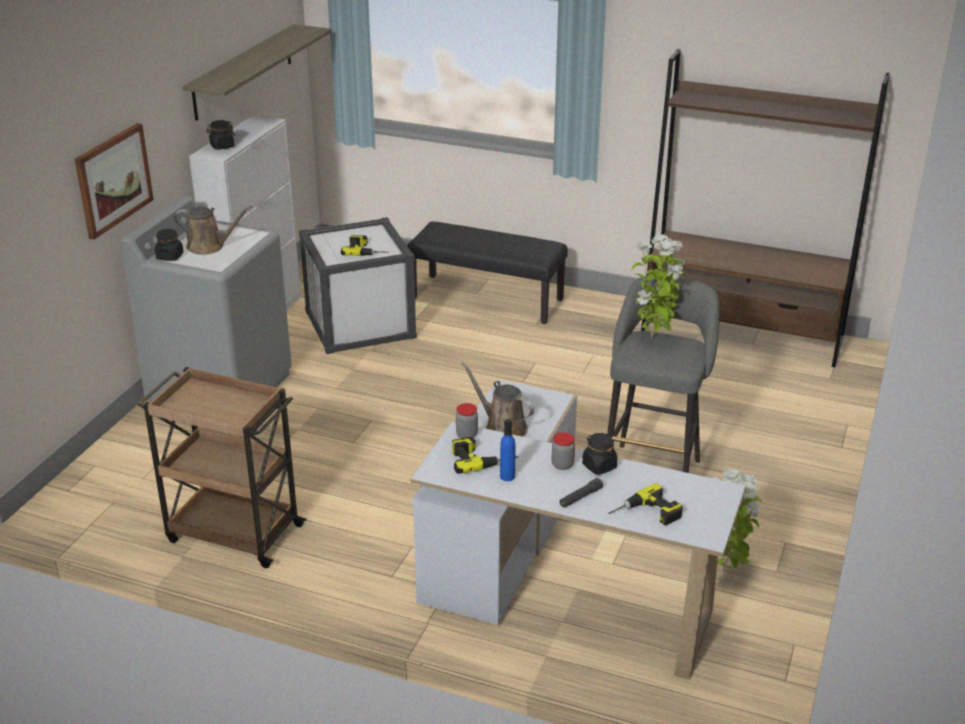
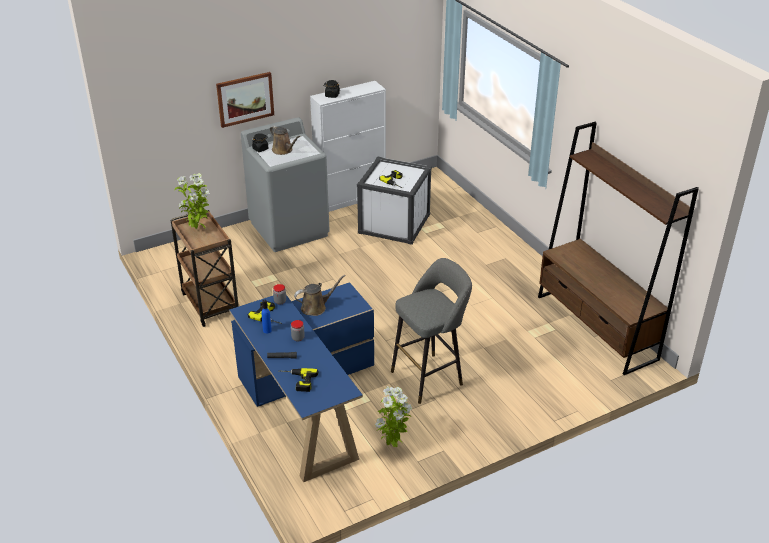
camera: 40 degrees right, 5 degrees up
shelf [182,24,332,121] -> none
black bench [407,221,568,324] -> none
white desk [411,379,746,680] -> blue desk [229,282,374,482]
brown watering can [461,362,534,437] -> brown watering can turned 75 degrees clockwise [294,275,346,316]
black jar [582,433,617,475] -> none
potted plant [631,234,686,339] -> potted plant moved to [174,173,210,230]

